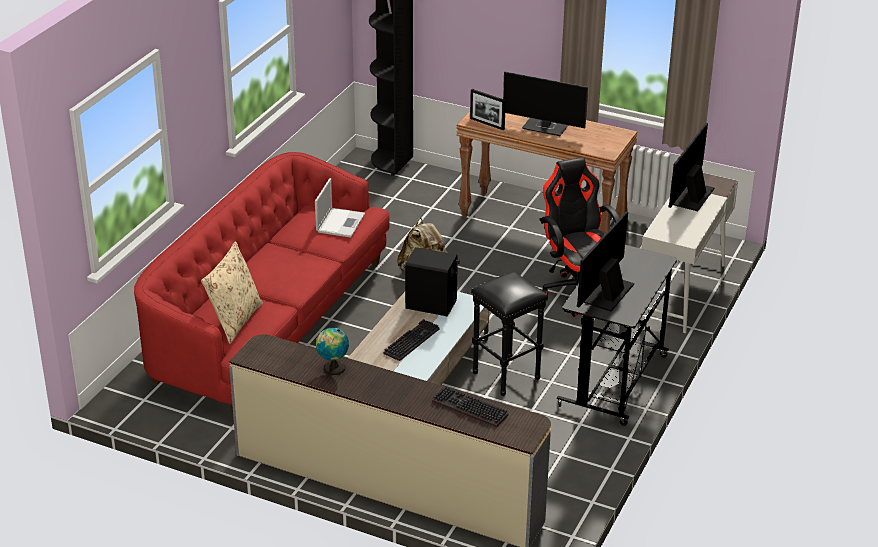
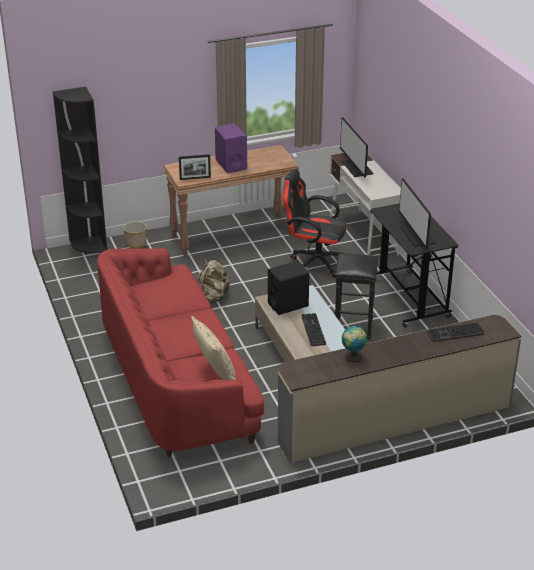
camera: 45 degrees left, 0 degrees up
laptop [315,178,365,238] -> none
monitor [503,71,588,136] -> purple speaker [215,123,247,173]
none -> planter [123,221,147,248]

